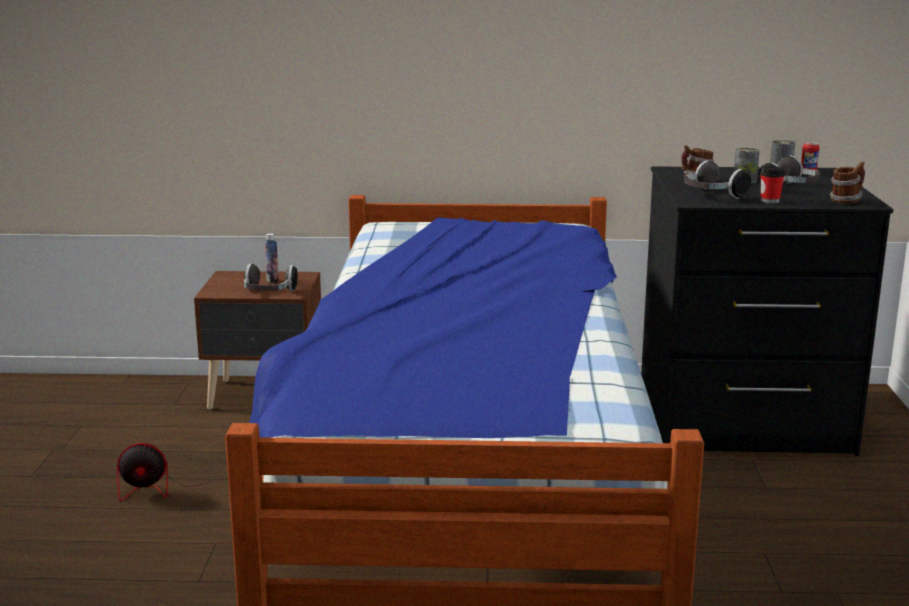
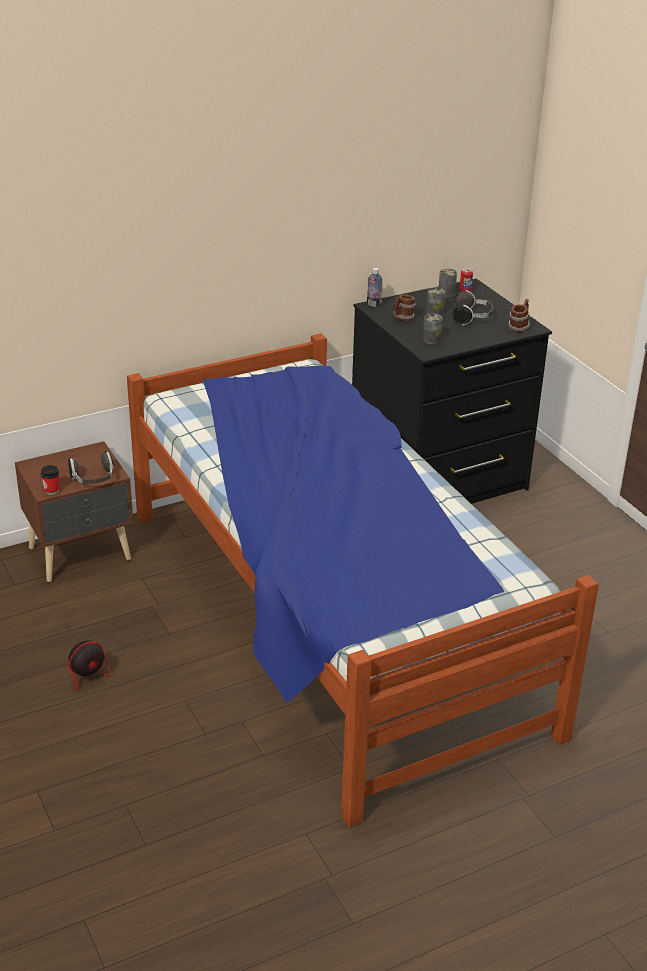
camera: 30 degrees left, 15 degrees up
bottle [265,233,279,283] -> bottle moved to [367,268,383,307]
headphones [684,160,751,199] -> can [423,314,443,344]
cup [760,166,785,203] -> cup moved to [40,465,59,495]

